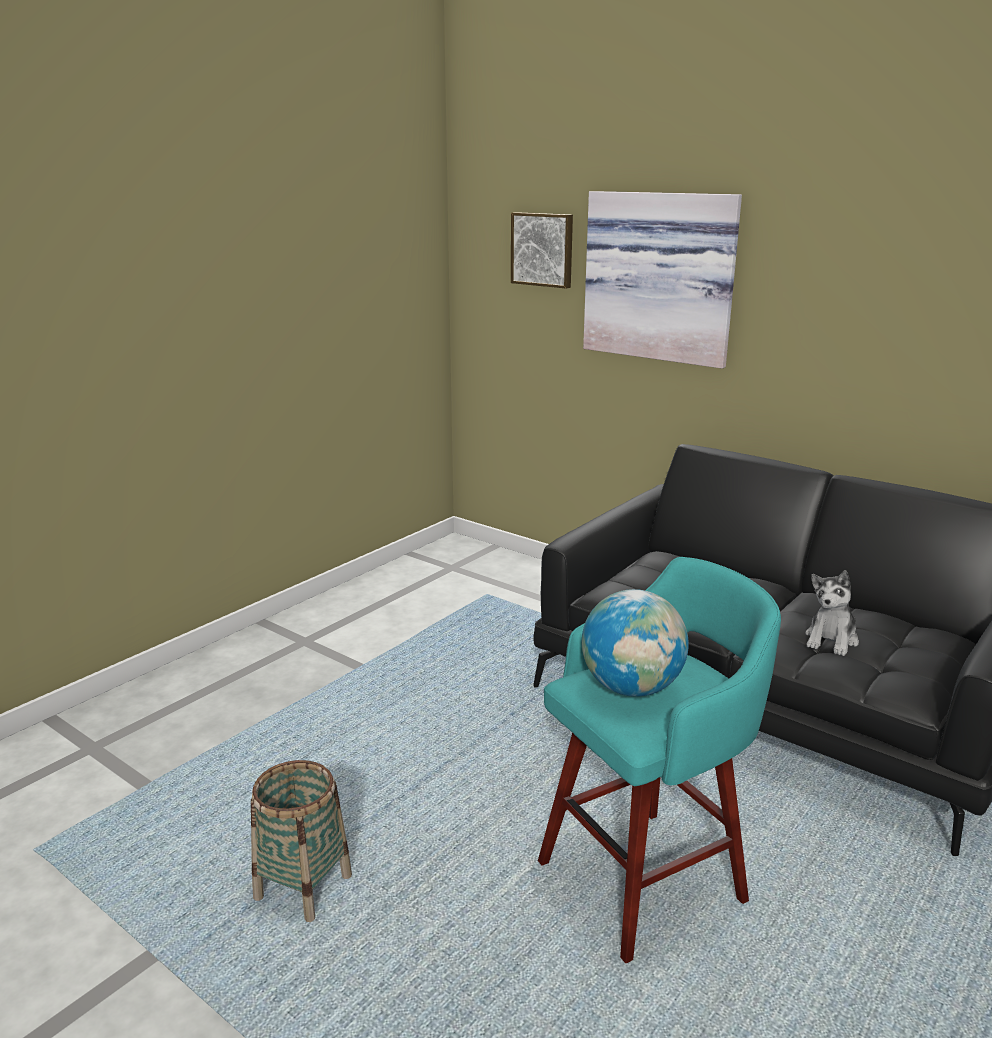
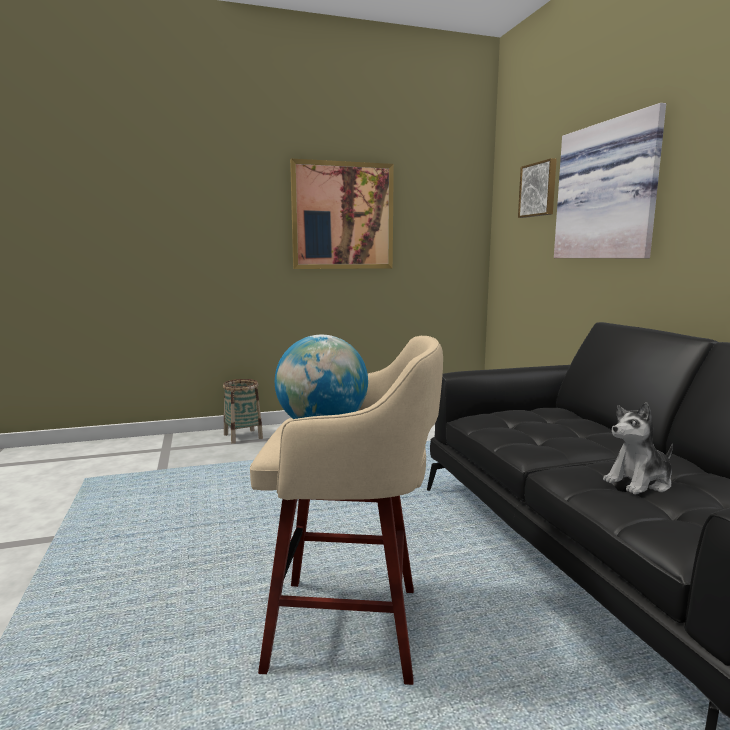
camera: 35 degrees right, 10 degrees down
basket [251,760,352,922] -> basket moved to [223,379,263,444]
turquoise stool [538,557,781,963] -> beige stool [250,336,443,685]
none -> picture [290,159,394,269]

